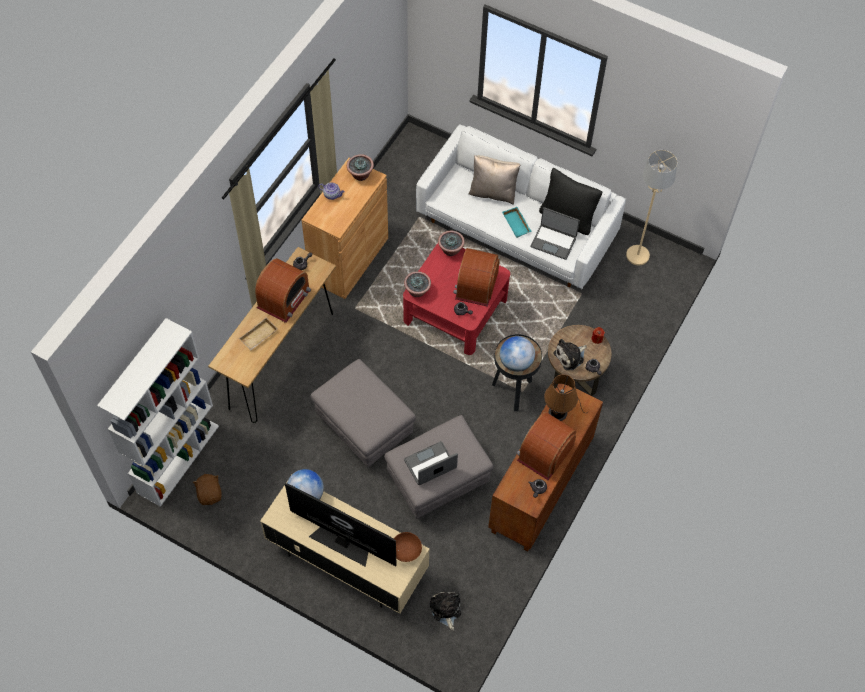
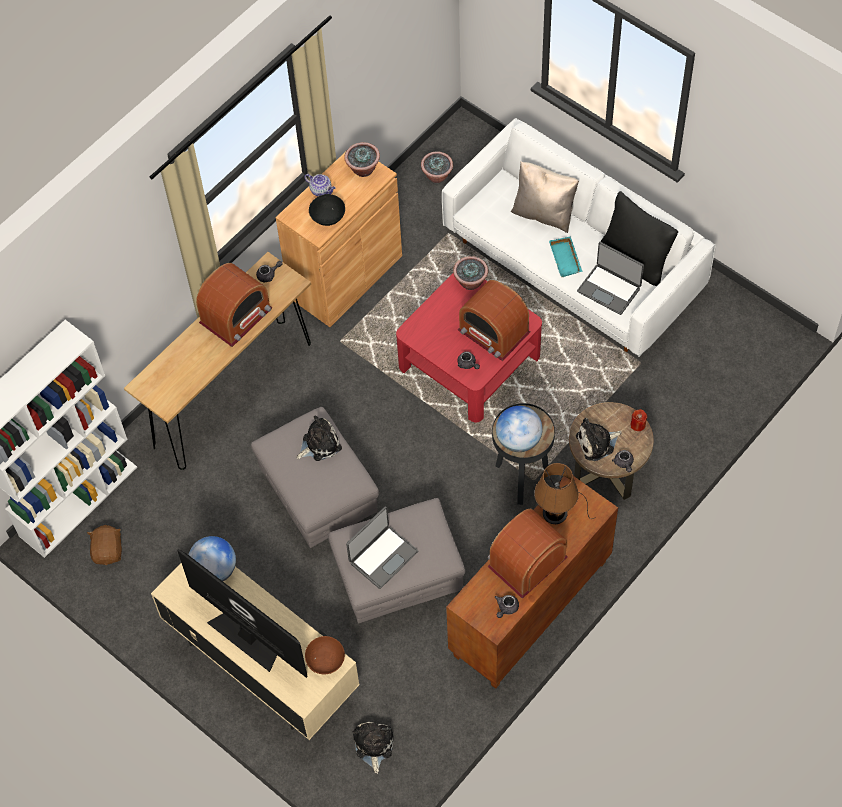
camera: 15 degrees right, 0 degrees up
beige tray [239,317,278,351] -> none
potted plant [404,271,431,297] -> potted plant moved to [421,151,453,183]
laptop [404,441,458,485] -> laptop turned 150 degrees clockwise [346,506,418,589]
radio [453,248,500,307] -> radio turned 75 degrees counterclockwise [458,280,530,361]
beige floor lamp [626,150,677,265] -> none
none -> plush toy [296,415,342,461]
none -> black bowl [309,194,345,226]

